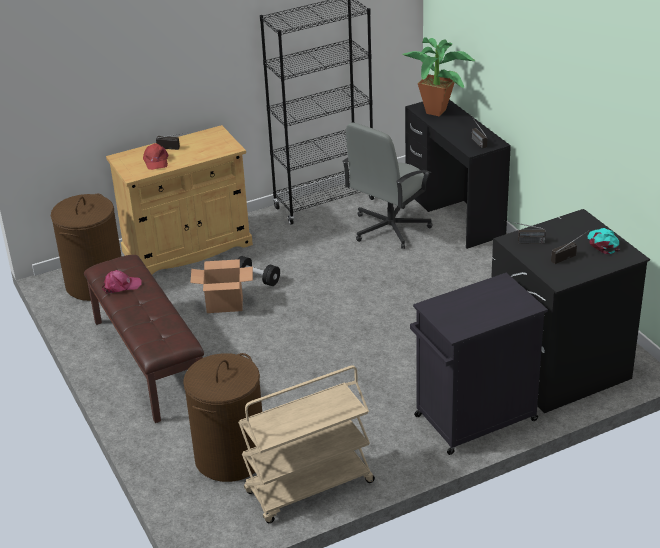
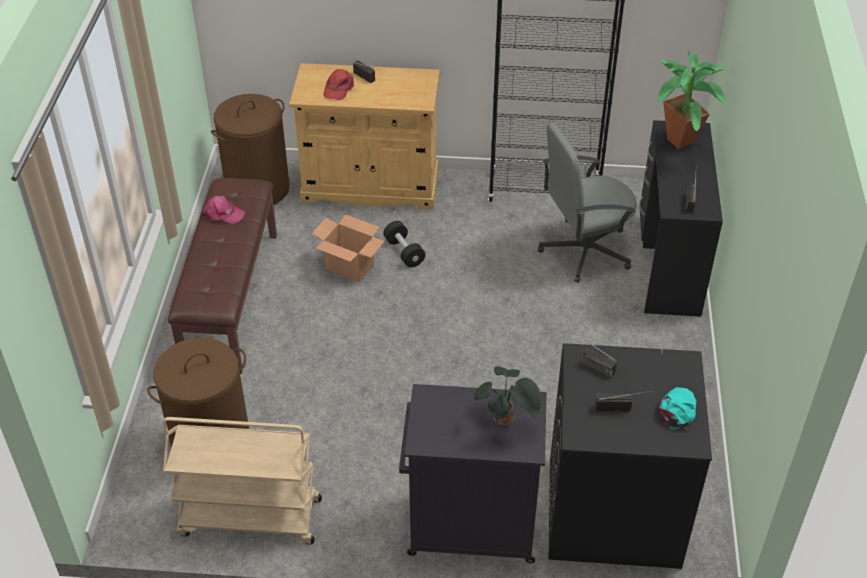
camera: 30 degrees right, 10 degrees up
none -> potted plant [474,366,541,427]

